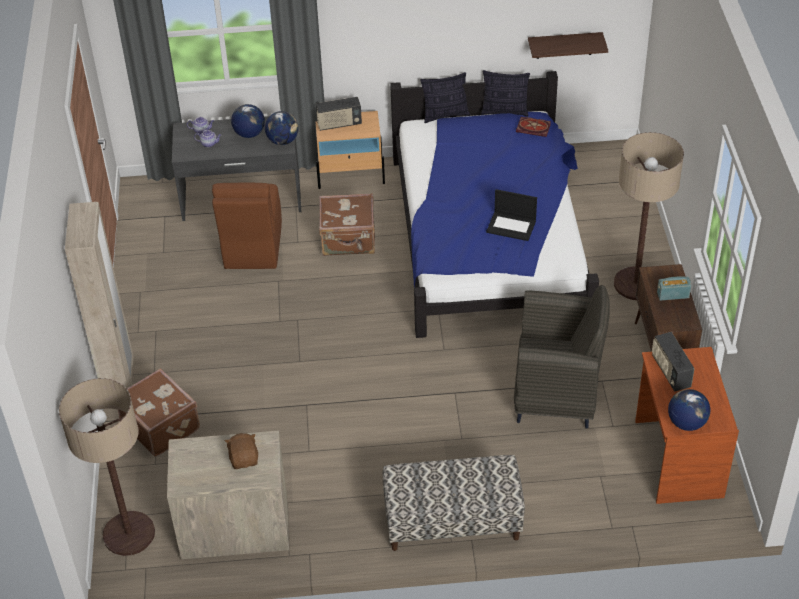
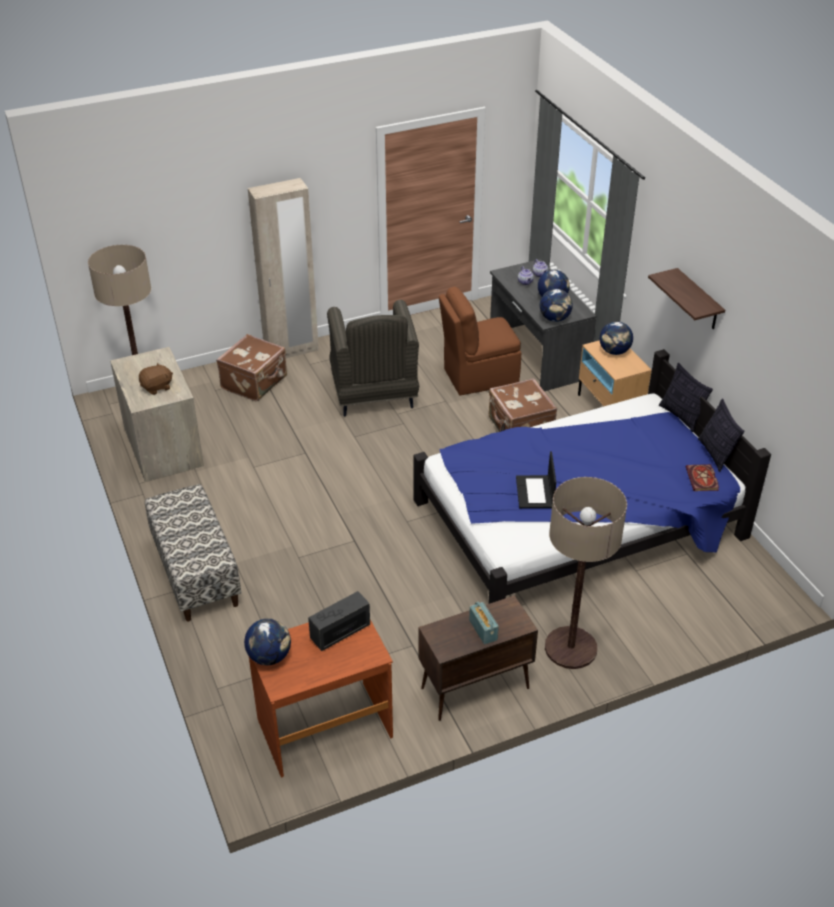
camera: 70 degrees right, 5 degrees down
radio [316,97,362,131] -> globe [600,321,633,355]
grey armchair [514,285,610,429] -> grey armchair moved to [327,300,419,416]
shelf [528,32,608,59] -> shelf moved to [648,268,725,329]

